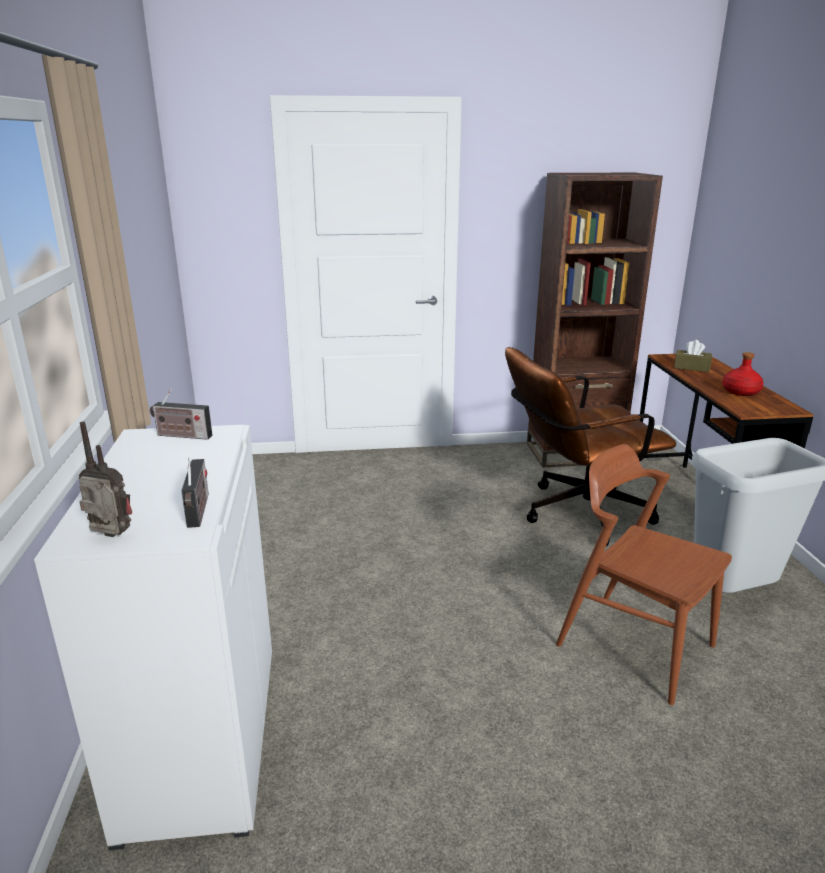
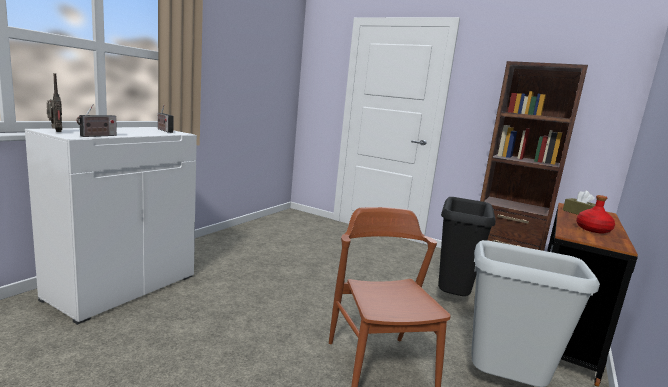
camera: 35 degrees right, 10 degrees down
brown office chair [505,347,676,547] -> black trash can [438,197,496,296]

